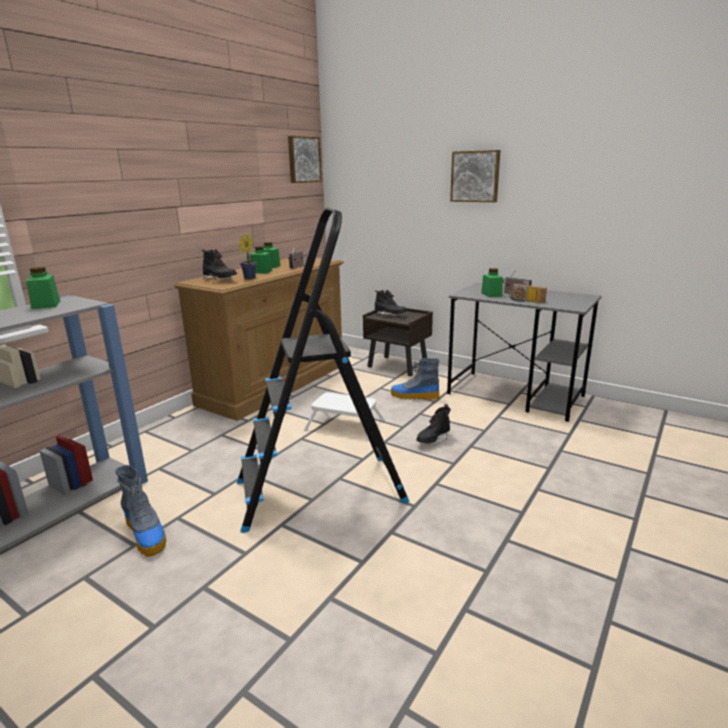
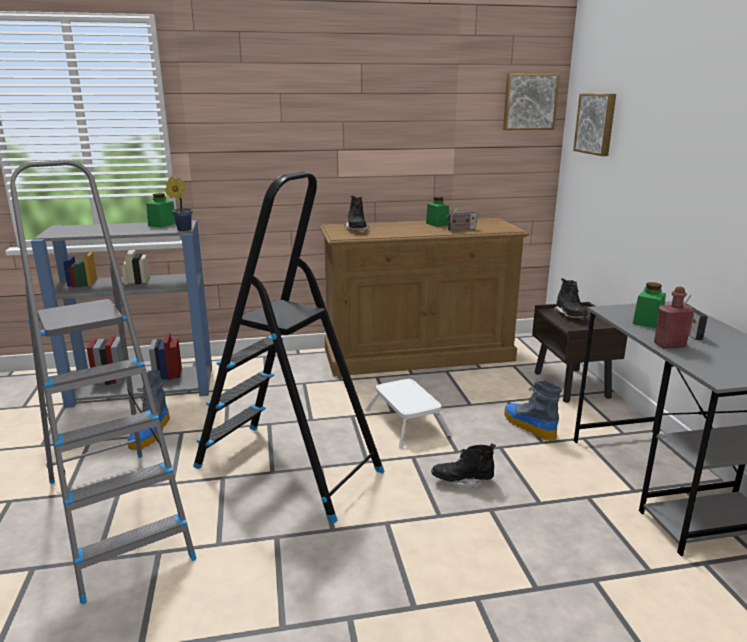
camera: 45 degrees right, 0 degrees up
potted plant [239,234,257,279] -> potted plant moved to [165,176,193,231]
green jar [250,246,272,273] -> none
picture [450,150,501,202] -> picture moved to [573,94,616,156]
radio [509,284,547,303] -> red bottle [654,287,694,348]
none -> grey step ladder [10,160,196,604]

